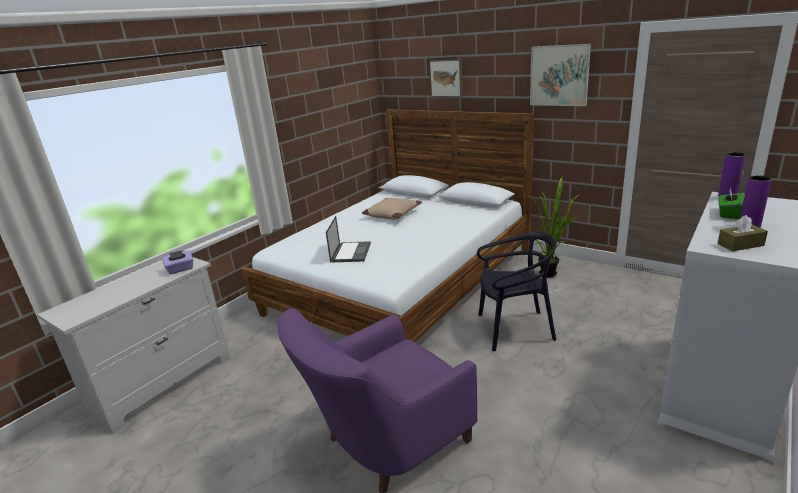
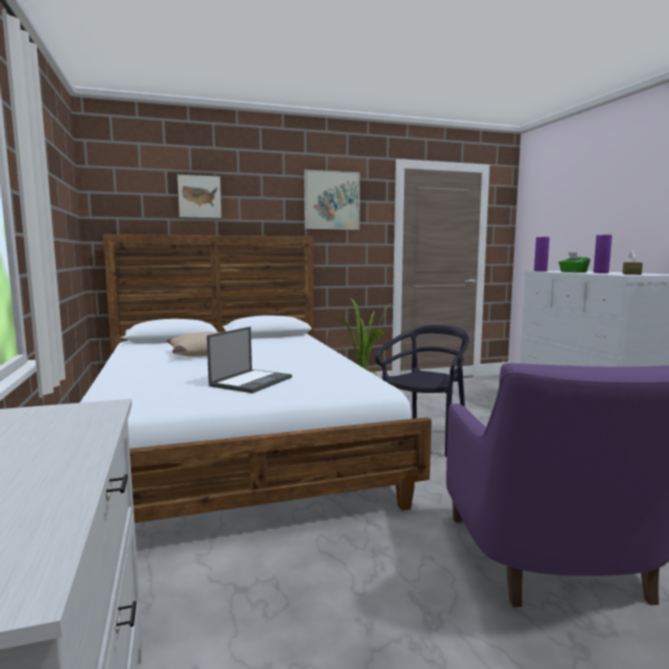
camera: 55 degrees left, 15 degrees down
purple tissue box [162,250,193,274] -> none
laptop [326,216,371,263] -> laptop turned 75 degrees clockwise [207,327,292,393]

